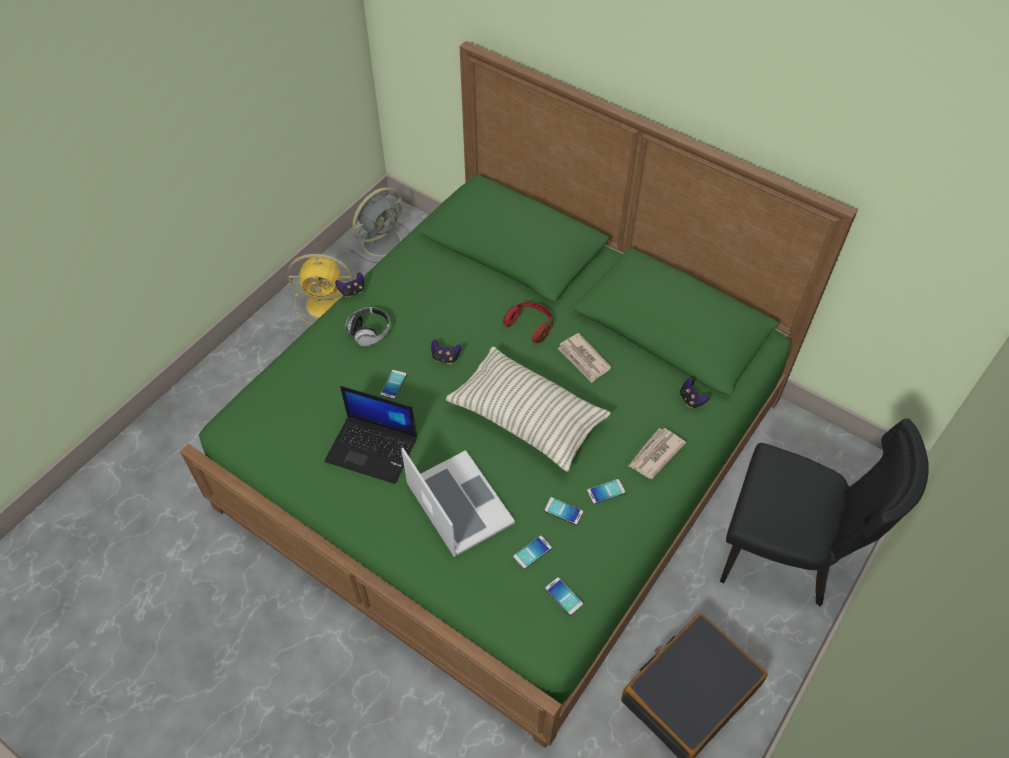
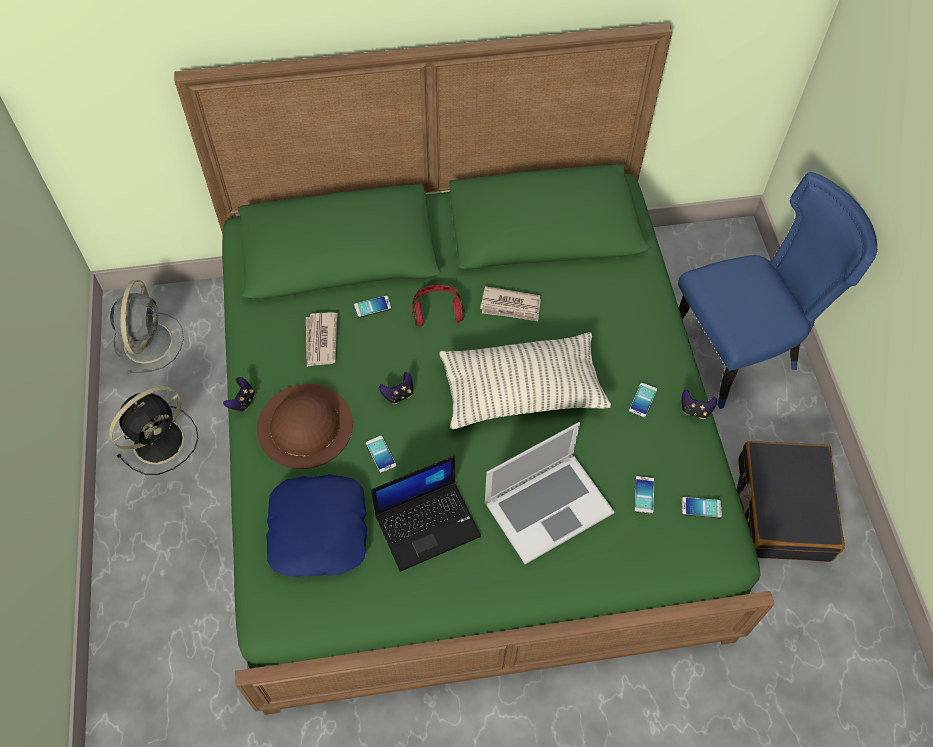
camera: 45 degrees left, 5 degrees up
yellow fan [288,254,352,324] -> black fan [109,386,198,475]
headphones [345,307,390,346] -> brown hat [257,384,353,469]
laptop [401,448,515,557] -> laptop turned 135 degrees clockwise [485,422,614,564]
phone [544,497,584,525] -> phone moved to [354,295,392,318]
newspaper [629,428,686,479] -> newspaper moved to [306,313,338,367]
game controller [680,377,710,408] -> game controller moved to [682,389,717,419]
black chair [720,418,929,606] -> blue chair [678,172,877,409]
none -> blue pillow [266,474,367,577]

